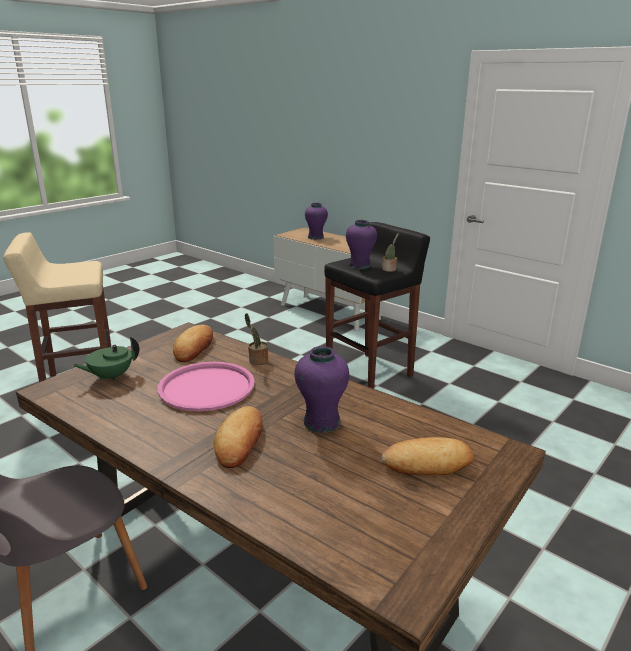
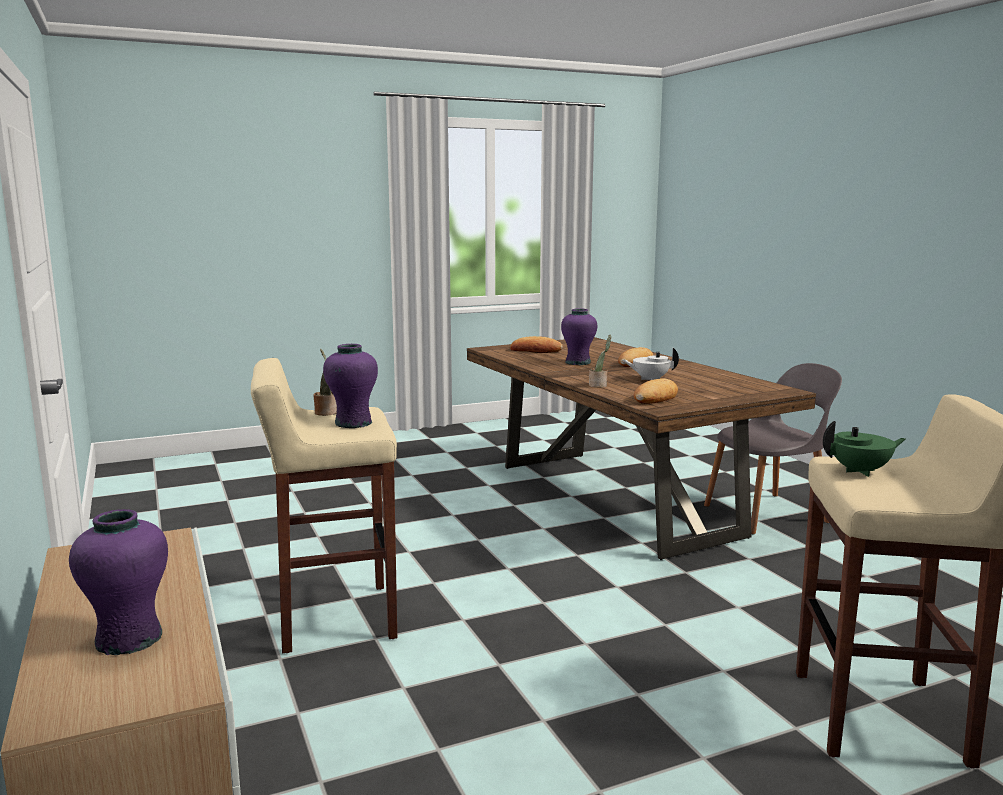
camera: 155 degrees left, 10 degrees down
green teapot [73,337,139,381] -> green teapot moved to [823,421,906,477]
pink tray [158,362,255,411] -> white teapot [623,348,679,380]
black stool [324,222,430,389] -> beige stool [251,358,397,653]

